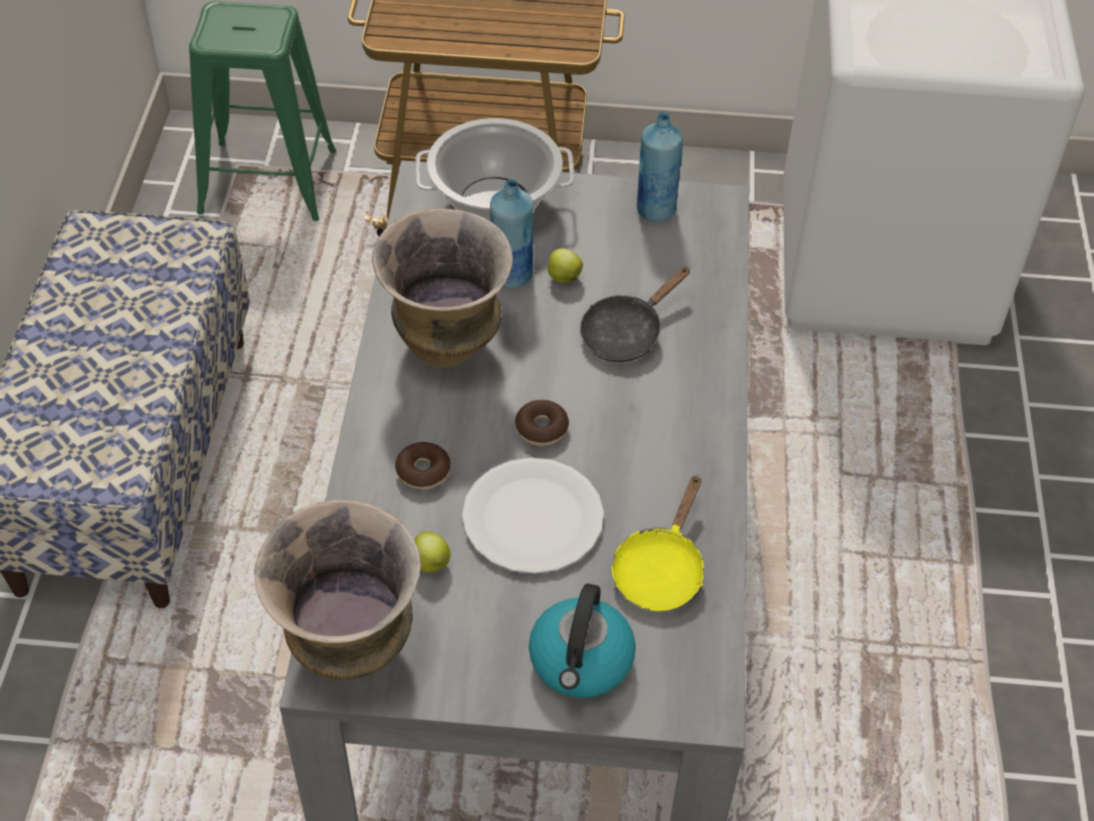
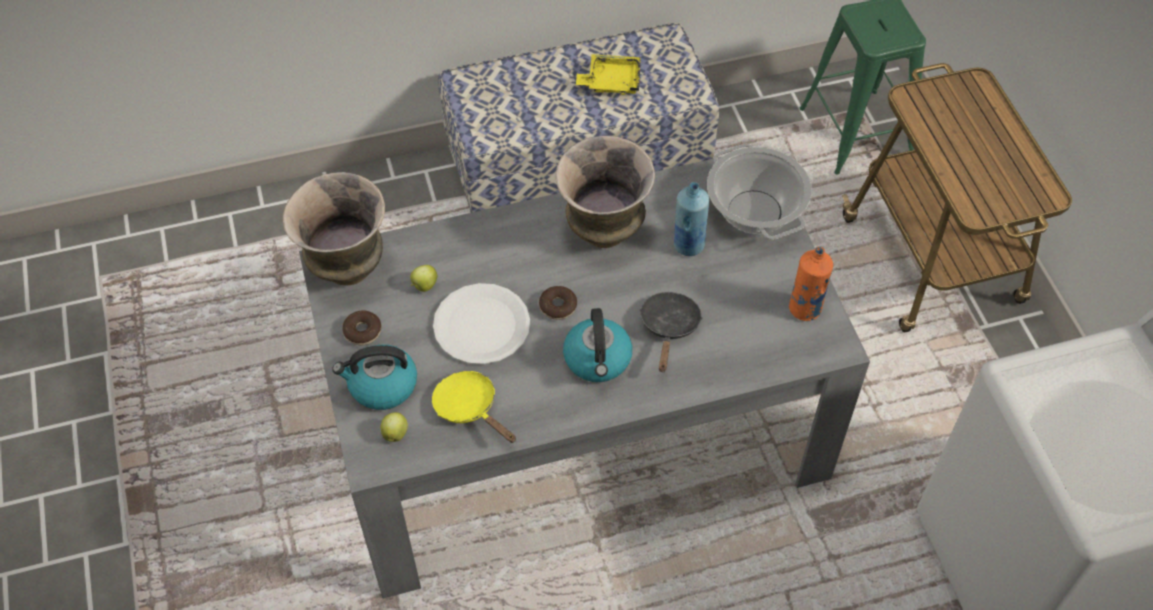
camera: 70 degrees right, 5 degrees up
donut [395,442,451,490] -> donut moved to [342,310,381,345]
apple [548,248,583,283] -> apple moved to [381,412,408,442]
black frying pan [580,266,690,362] -> black frying pan turned 75 degrees clockwise [640,292,702,372]
yellow frying pan [612,475,704,611] -> yellow frying pan turned 45 degrees clockwise [432,371,516,443]
blue bottle [637,112,683,222] -> orange bottle [789,246,833,321]
none -> kettle [563,308,633,382]
none -> yellow tray [576,54,641,95]

